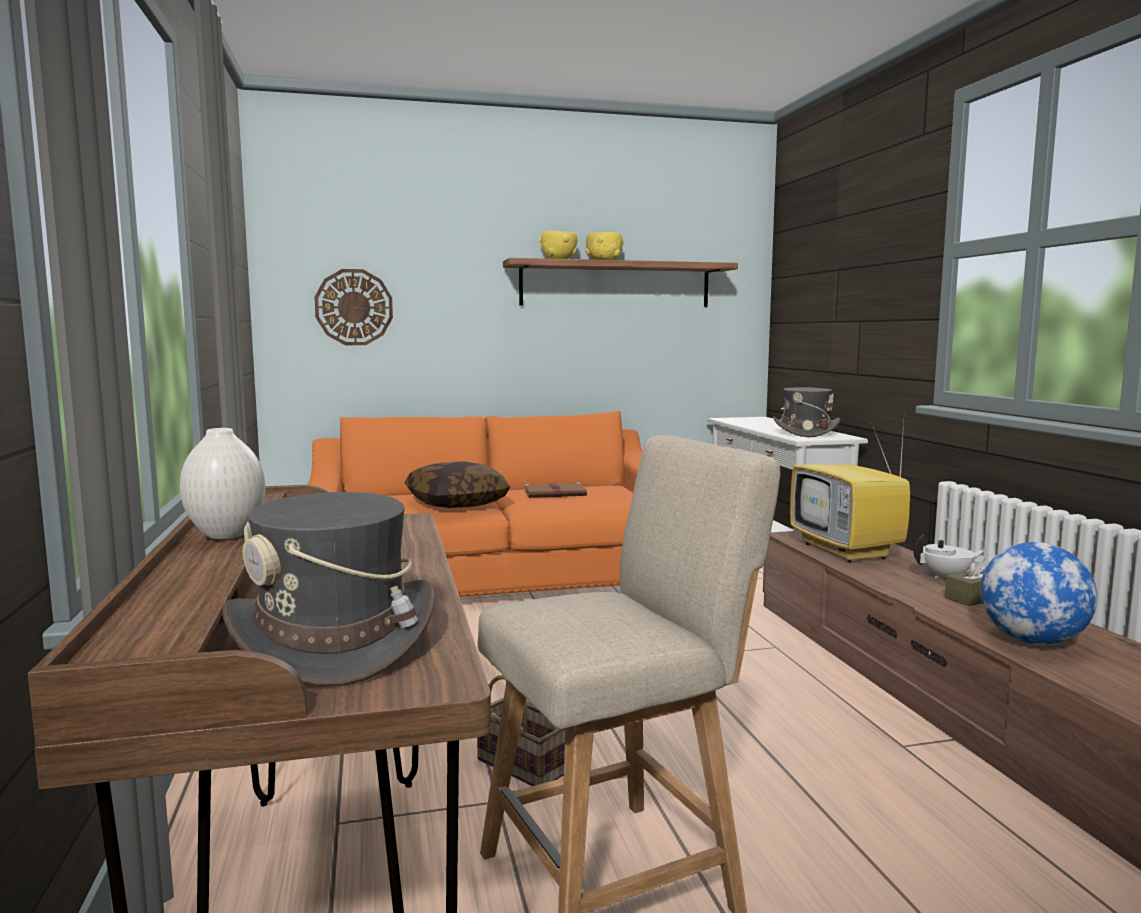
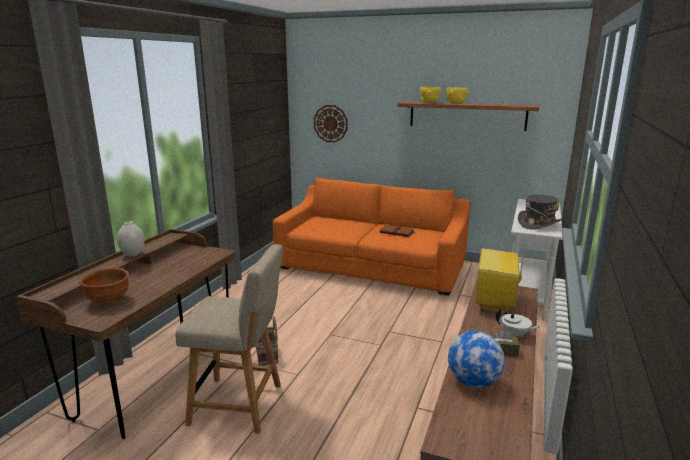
camera: 35 degrees right, 10 degrees up
grey hat [222,492,436,687] -> brown bowl [79,268,129,304]
pillow [405,461,510,508] -> none

